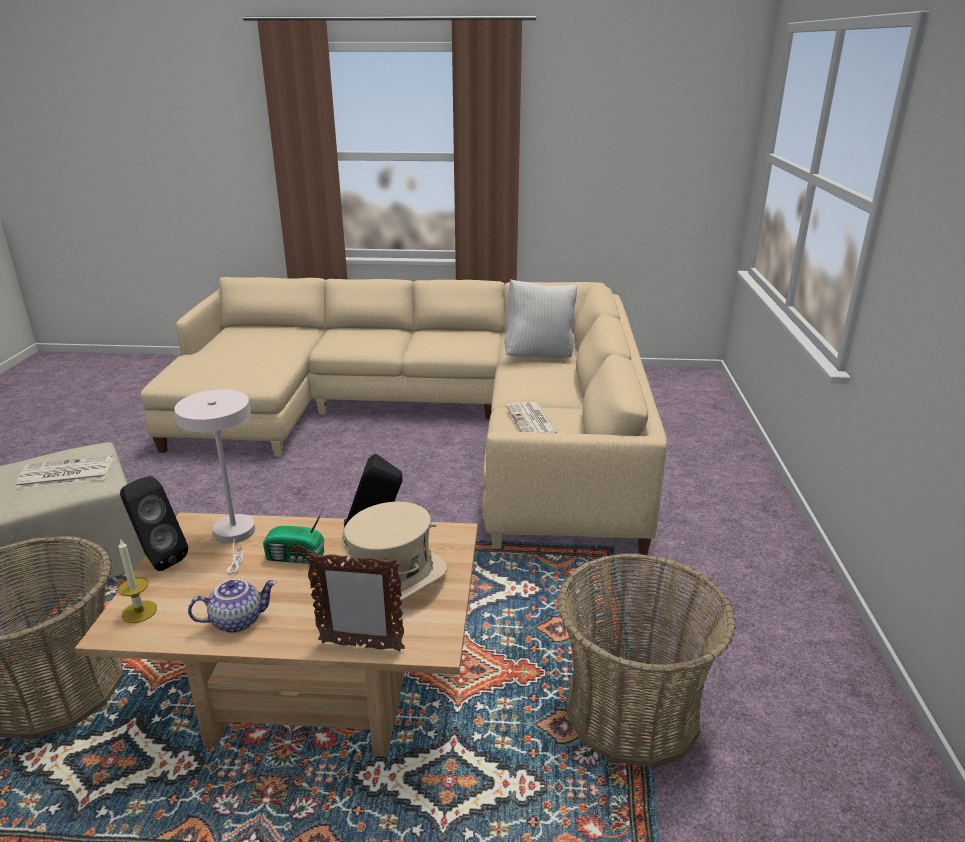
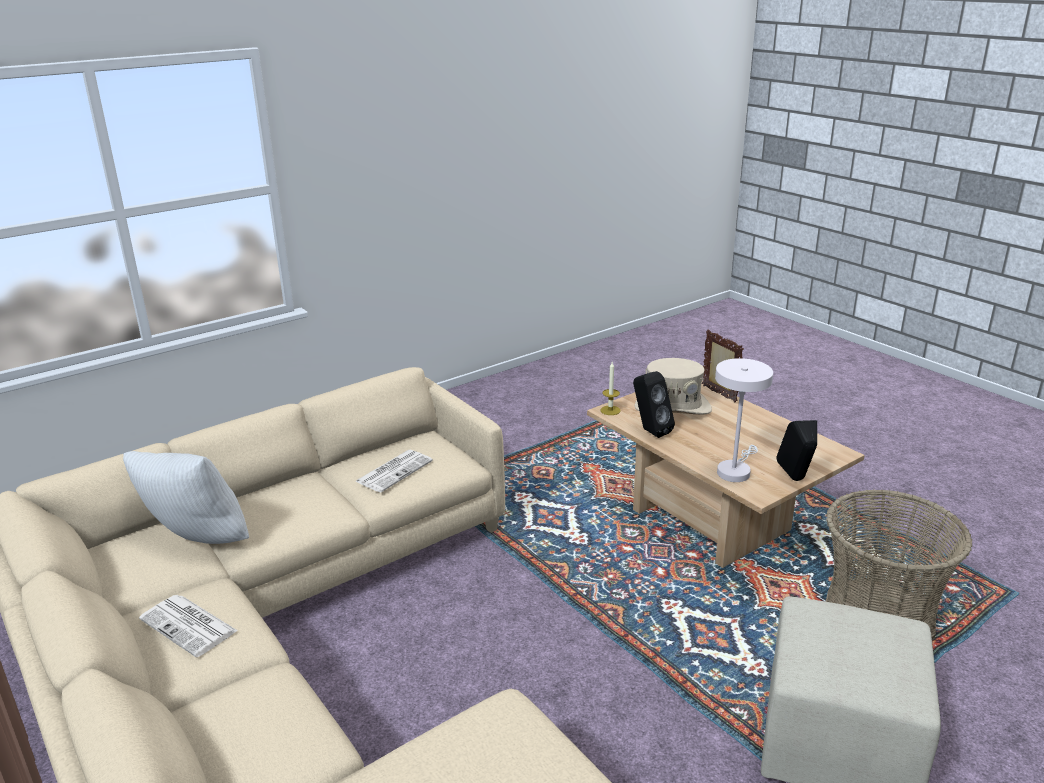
camera: 130 degrees left, 0 degrees up
newspaper [16,456,113,489] -> newspaper moved to [139,595,238,657]
candle [118,538,157,623] -> candle moved to [601,362,621,415]
teapot [188,579,277,633] -> none
radio [263,508,325,564] -> none
basket [557,553,736,768] -> none

